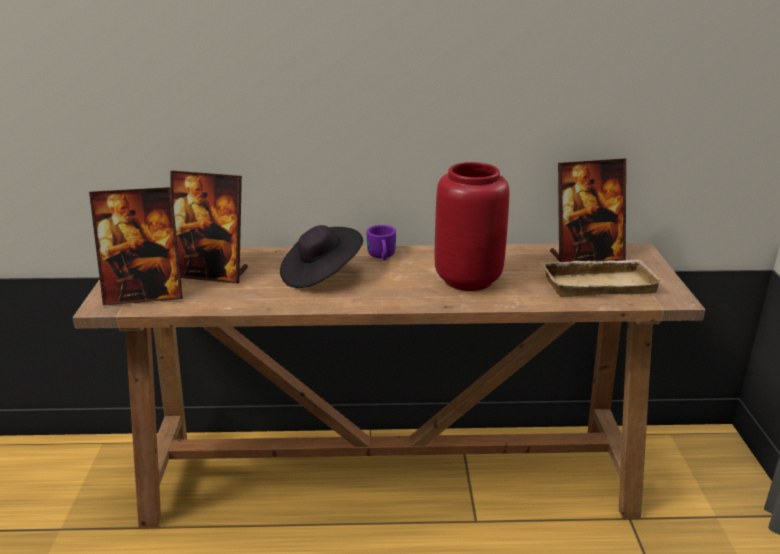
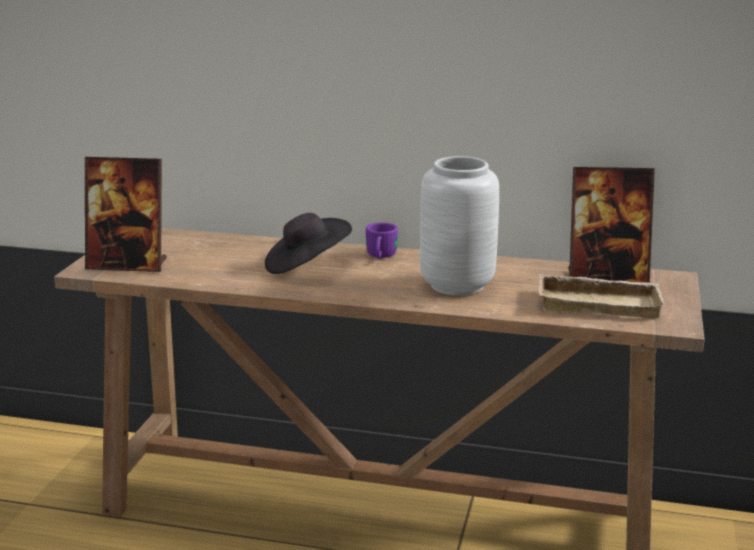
camera: 15 degrees right, 5 degrees down
picture frame [170,171,248,284] -> none
red vase [435,162,509,291] -> grey vase [420,156,499,296]

